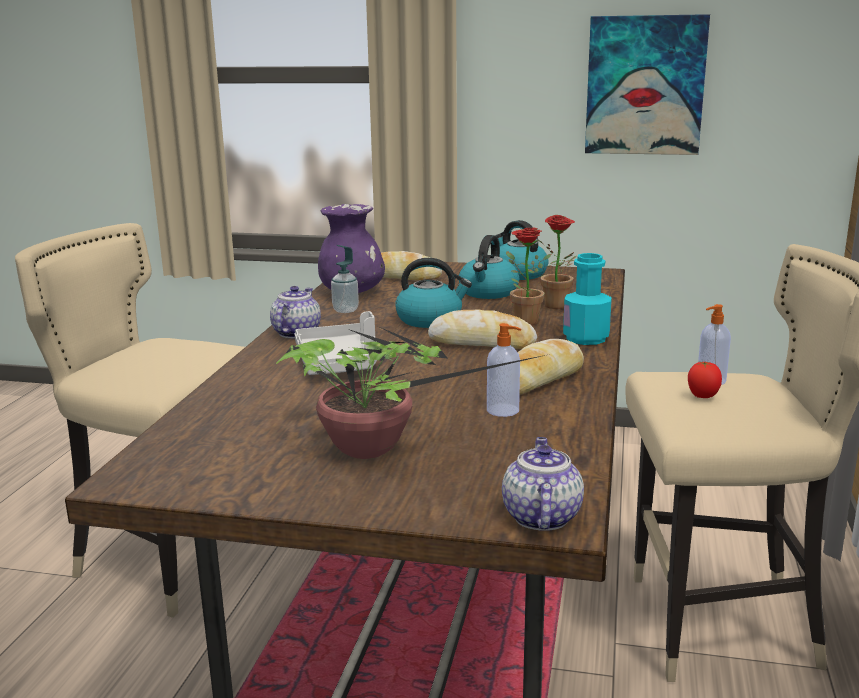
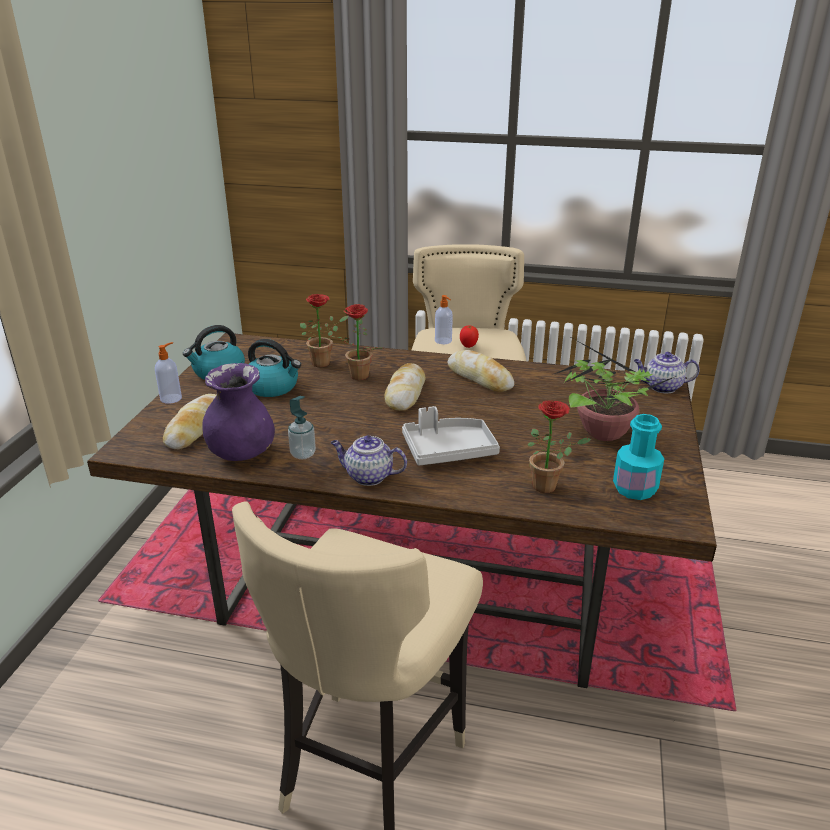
camera: 90 degrees left, 10 degrees up
kettle [395,258,472,328] -> none
soap dispenser [487,323,521,417] -> soap dispenser moved to [155,342,182,404]
turquoise bottle [563,253,612,345] -> turquoise bottle moved to [613,414,664,500]
picture [585,14,710,155] -> none
none -> potted plant [527,400,591,493]

